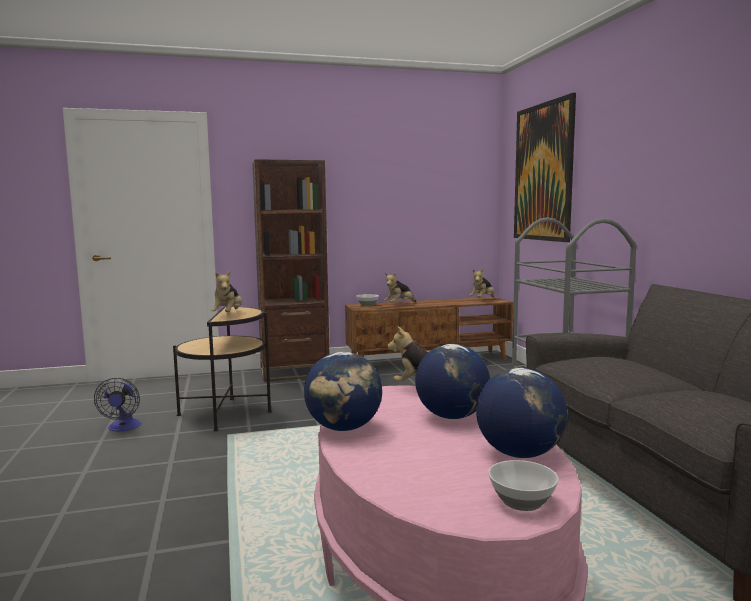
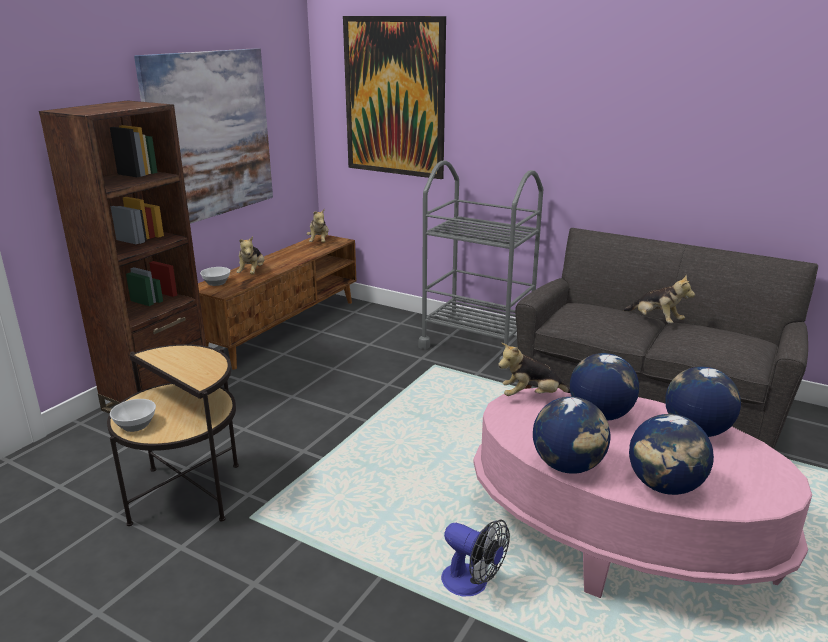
camera: 45 degrees left, 15 degrees up
fan [94,378,141,431] -> fan moved to [441,519,510,596]
plush toy [211,271,242,312] -> plush toy moved to [623,275,695,323]
bowl [488,460,559,511] -> bowl moved to [110,399,156,432]
none -> picture [134,48,273,224]
none -> globe [629,414,714,495]

